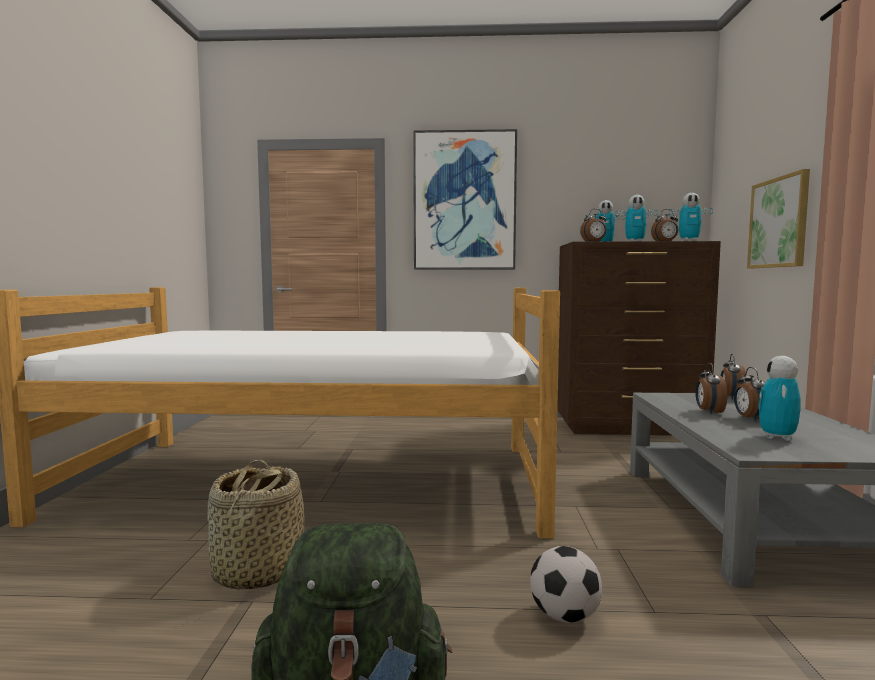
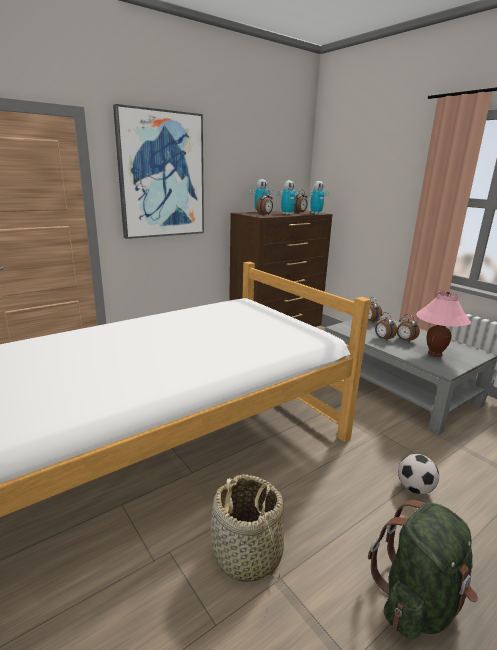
camera: 40 degrees left, 15 degrees up
picture [747,169,810,268] -> none
toy robot [758,356,800,441] -> pink table lamp [416,292,471,357]

